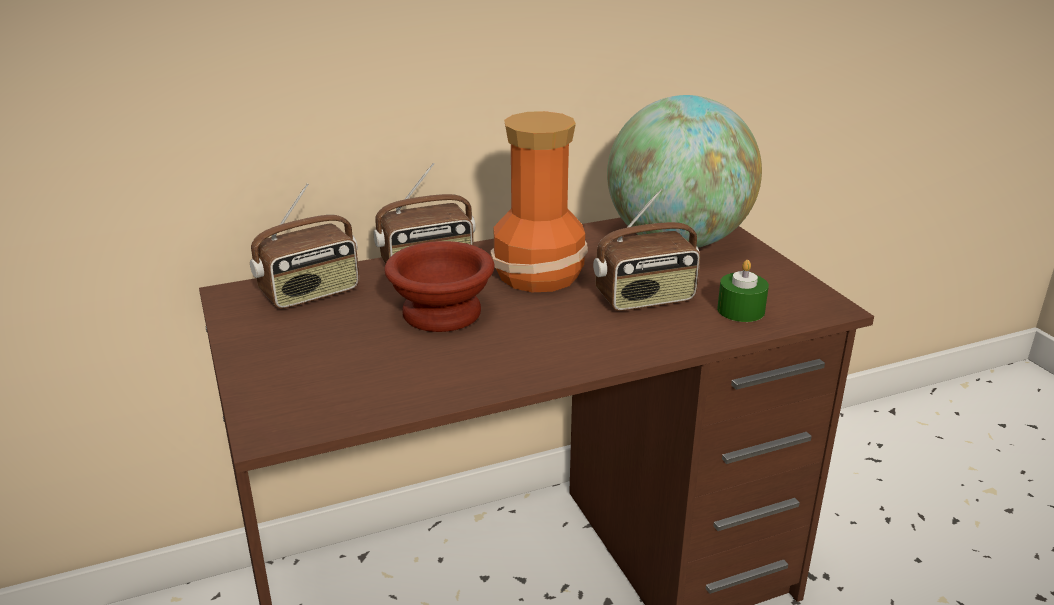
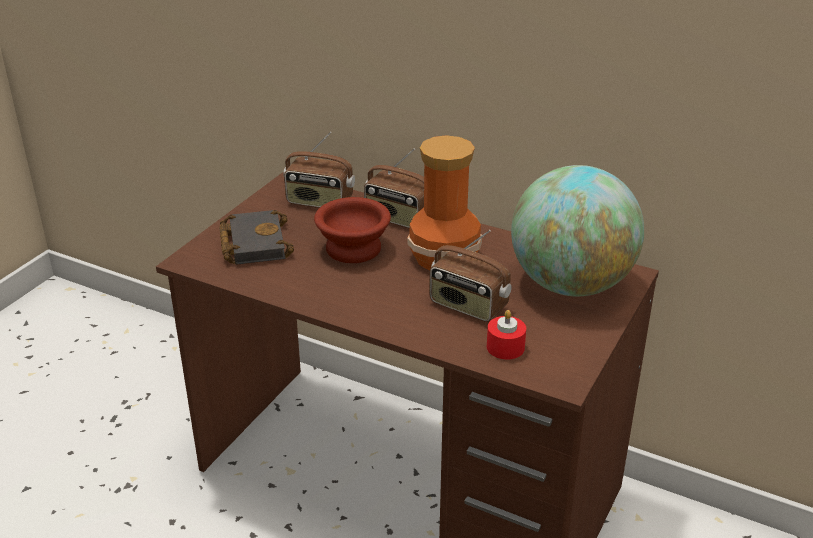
camera: 50 degrees right, 5 degrees up
green candle [717,260,769,322] -> red candle [487,310,526,360]
none -> black book [219,210,294,265]

